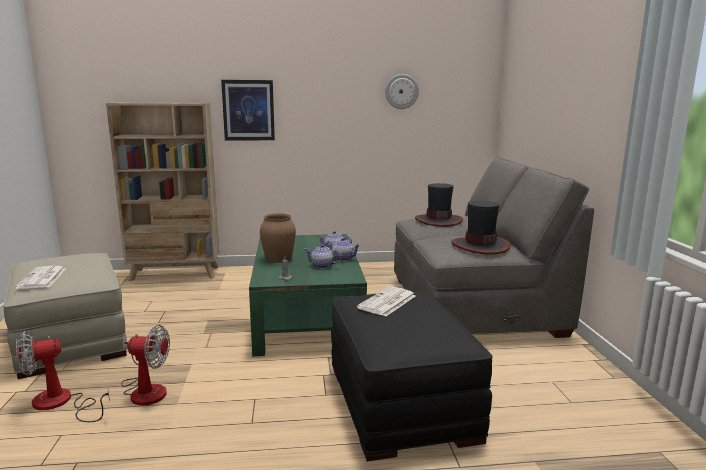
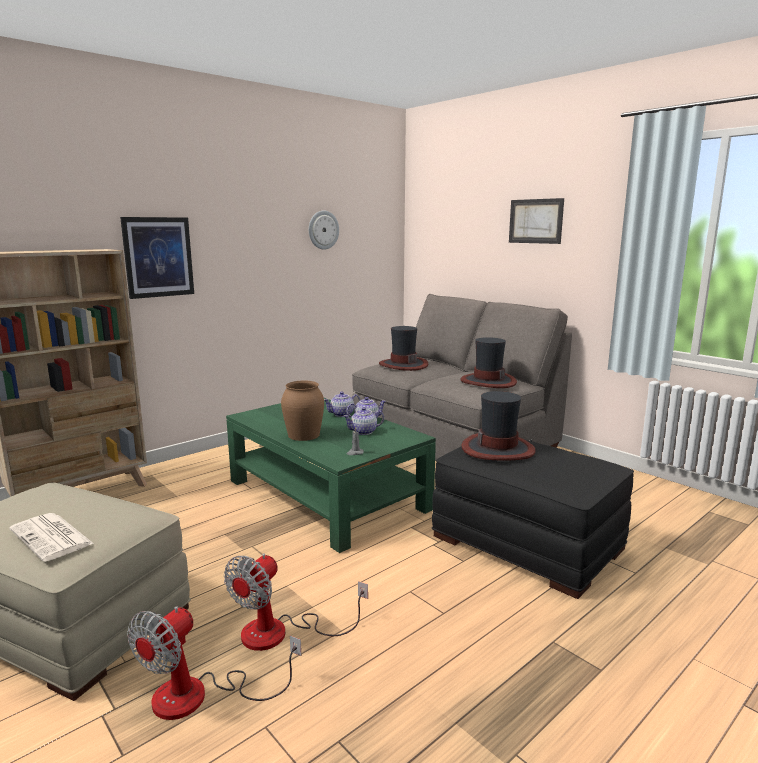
camera: 35 degrees left, 0 degrees up
fan [121,325,170,405] -> fan turned 150 degrees clockwise [224,554,368,651]
newspaper [357,286,416,316] -> hat [461,391,535,460]
none -> picture [509,198,564,244]

